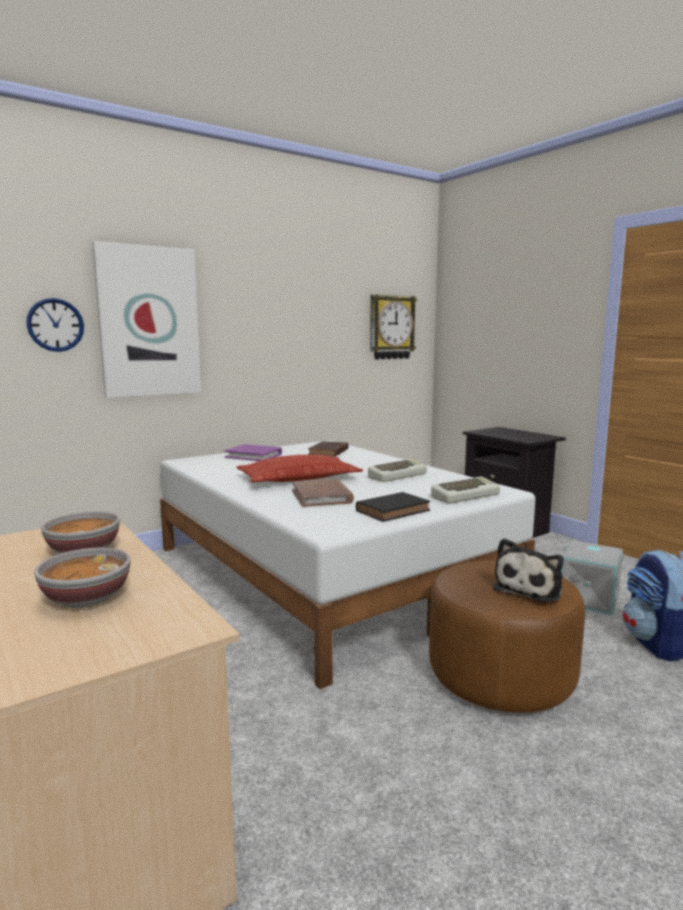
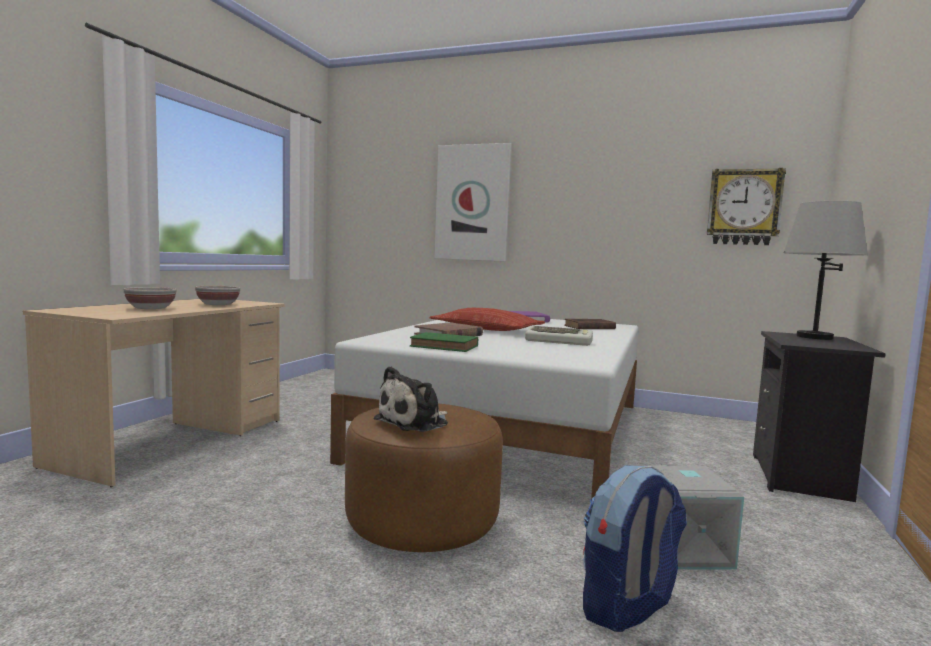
camera: 55 degrees right, 5 degrees down
wall clock [26,298,84,352] -> none
black book [356,492,430,522] -> green book [410,332,478,352]
keyboard [431,477,500,504] -> none
plush toy [493,538,563,602] -> plush toy turned 45 degrees counterclockwise [374,366,448,432]
none -> grey table lamp [784,201,868,340]

